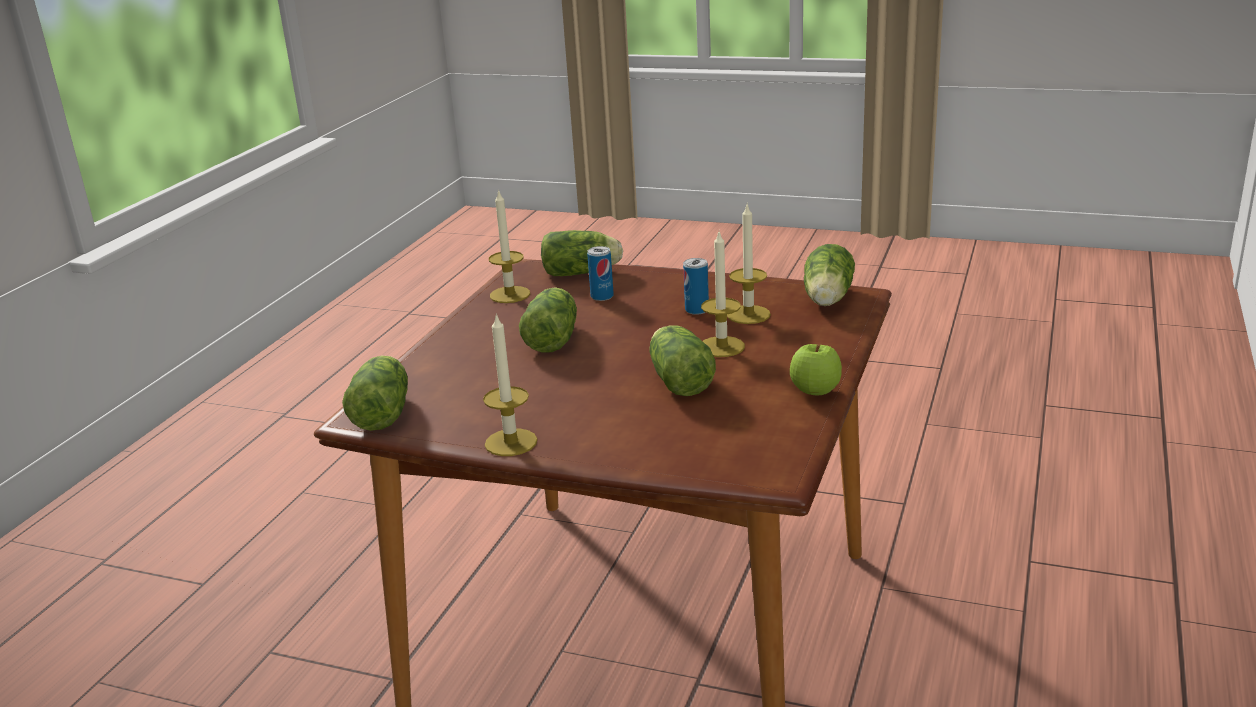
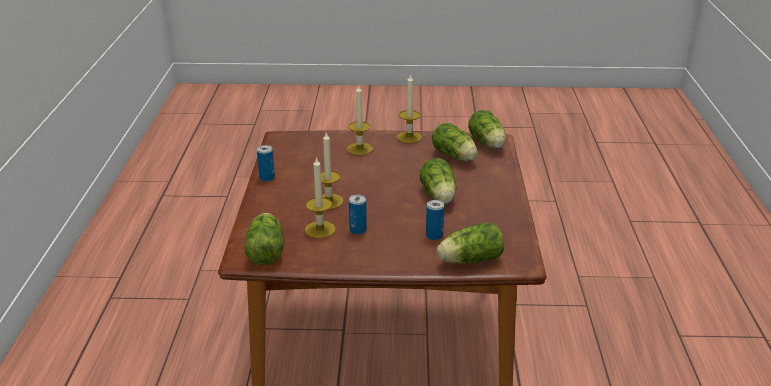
camera: 160 degrees right, 5 degrees up
candle [489,189,530,303] -> candle moved to [347,85,373,155]
lettuce [649,325,716,396] -> lettuce moved to [432,123,478,161]
apple [790,344,842,396] -> can [257,145,275,182]

